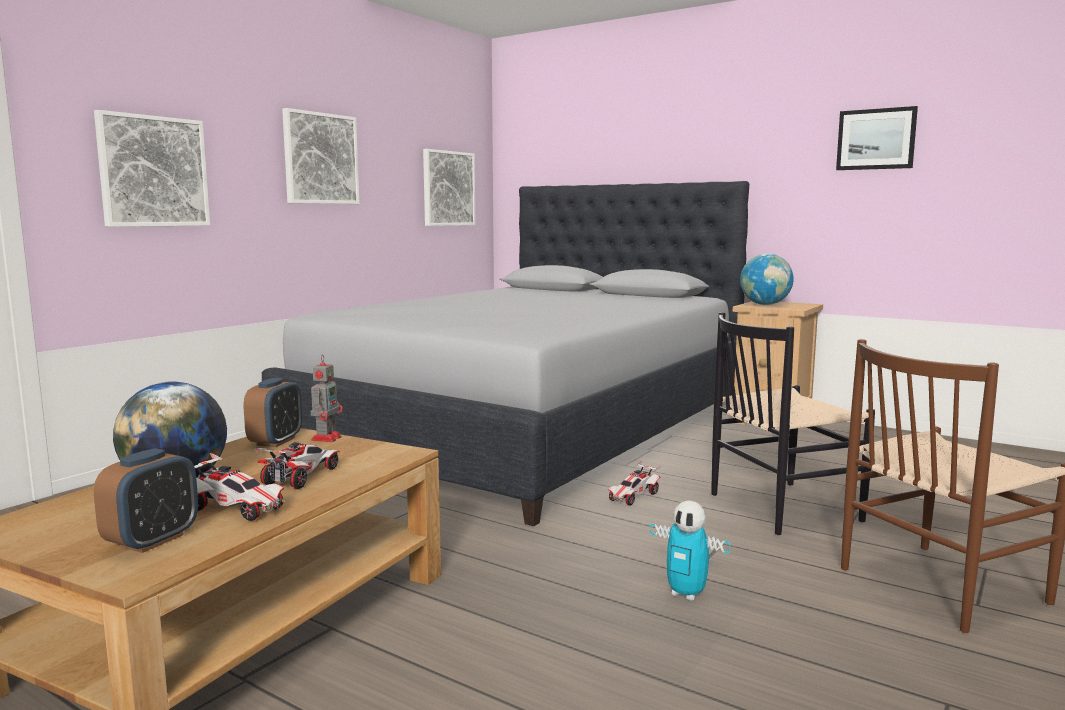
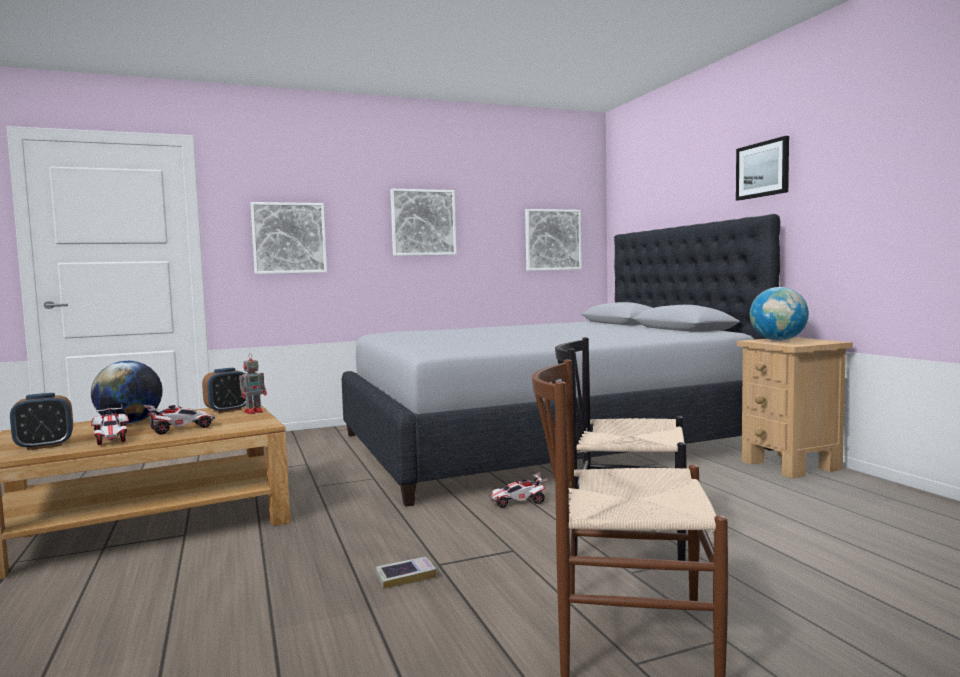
camera: 35 degrees right, 5 degrees down
toy robot [650,501,731,601] -> book [376,557,436,589]
picture [836,106,918,170] -> picture moved to [736,136,789,200]

